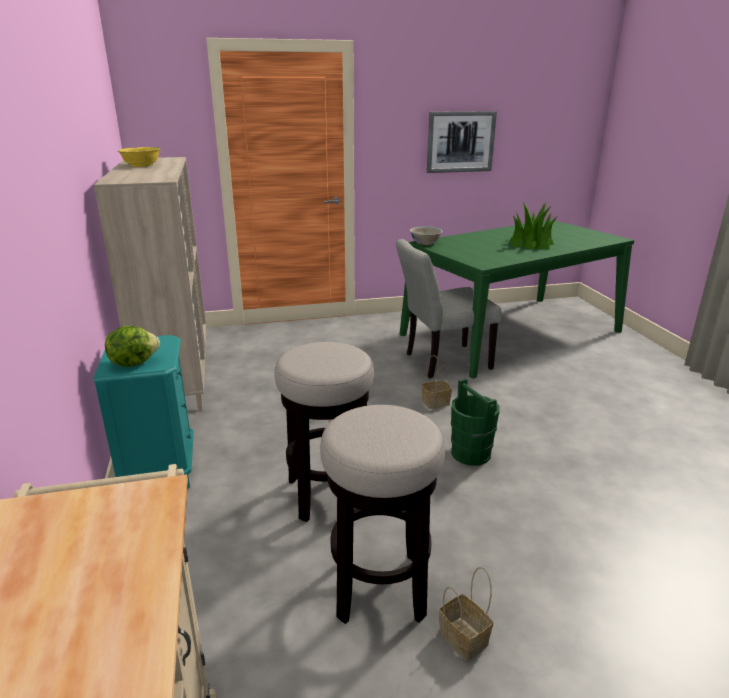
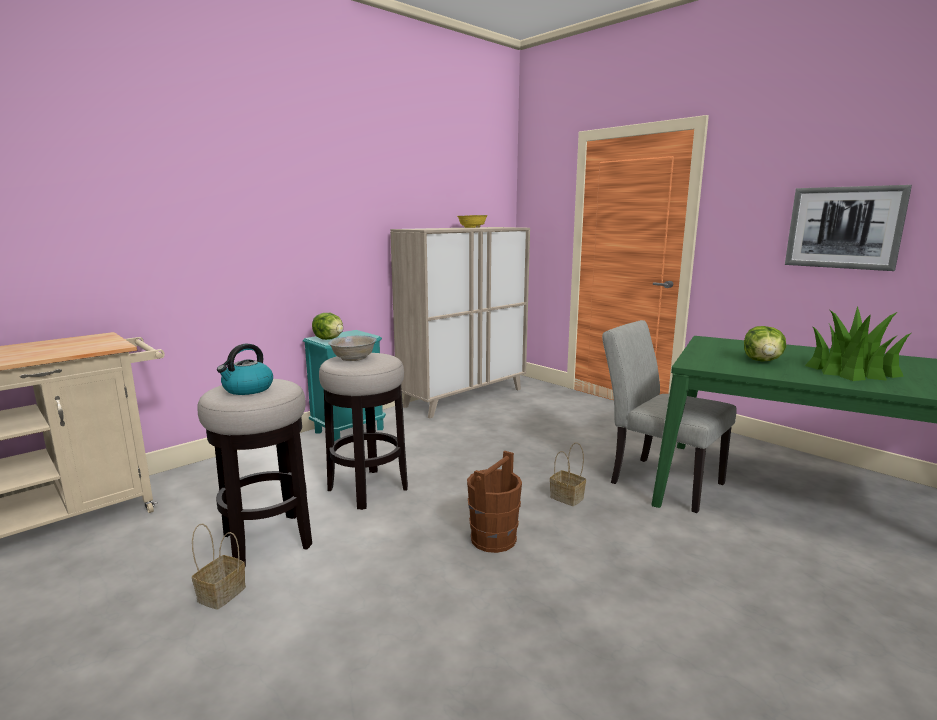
camera: 60 degrees right, 10 degrees down
white bowl [410,226,442,245] -> white bowl moved to [328,335,377,361]
green bucket [451,379,500,465] -> brown bucket [467,451,522,553]
none -> kettle [217,344,273,395]
none -> lettuce [744,326,786,362]

